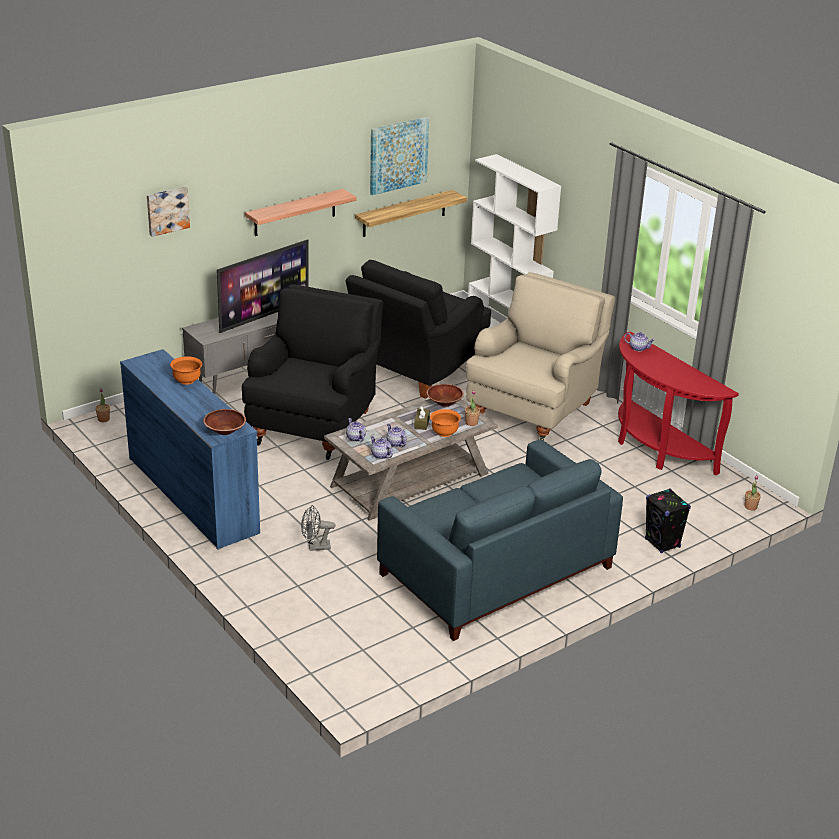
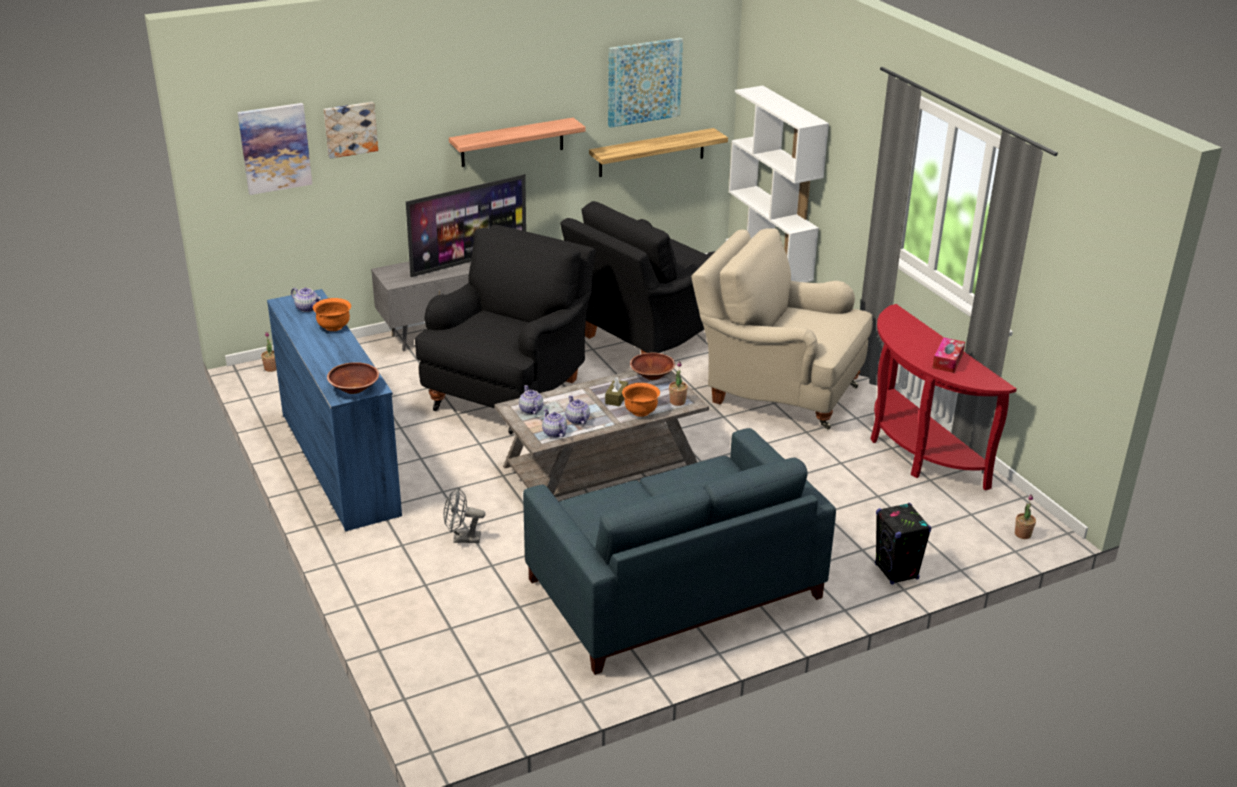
camera: 10 degrees right, 0 degrees up
beige armchair [466,272,616,441] -> beige armchair turned 105 degrees counterclockwise [691,228,873,430]
teapot [624,332,655,351] -> teapot moved to [291,288,321,312]
none -> picture [238,103,312,195]
none -> tissue box [932,337,965,373]

